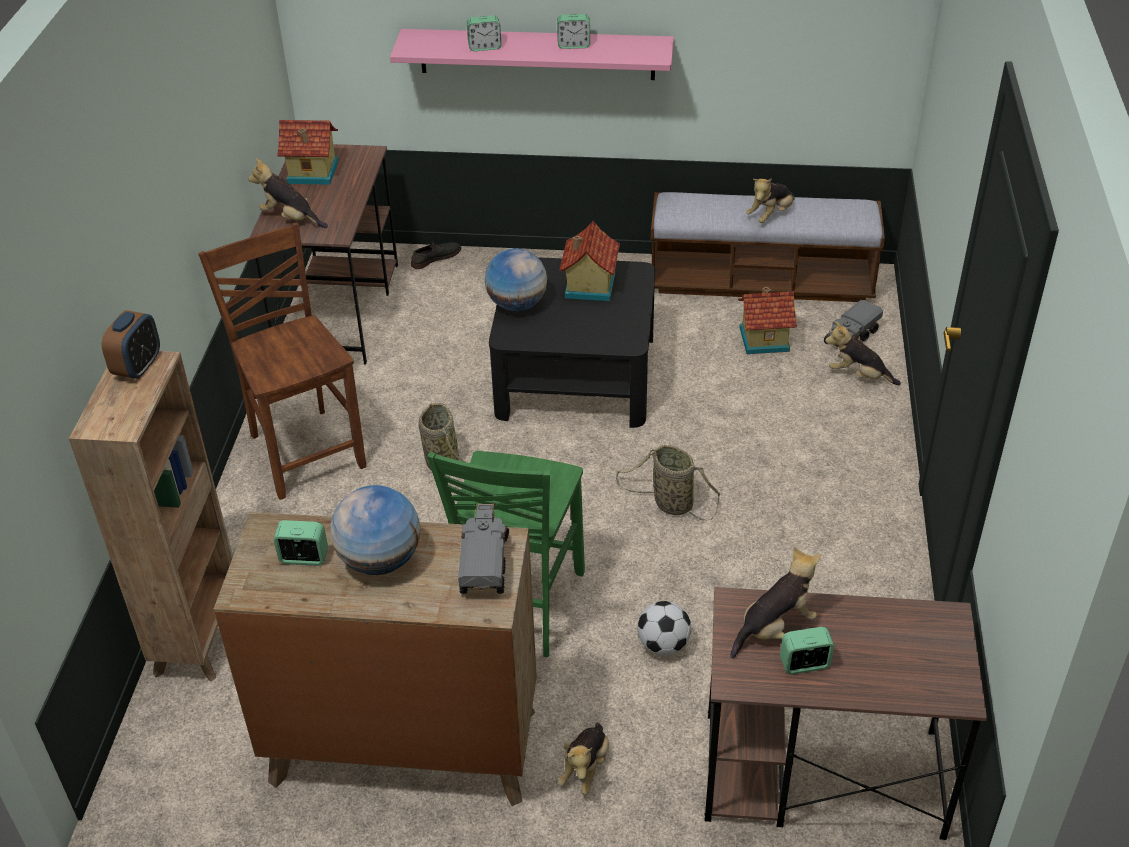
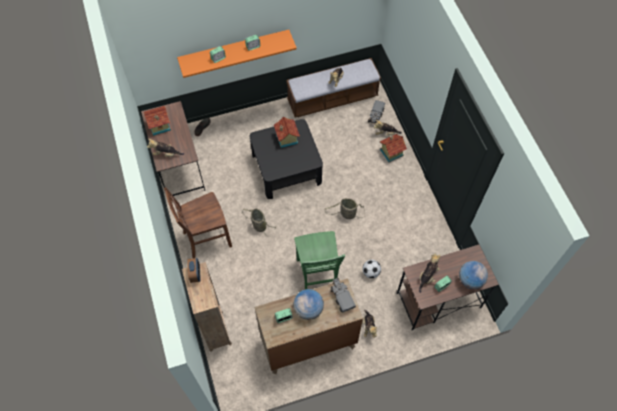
camera: 25 degrees left, 20 degrees up
brown chair [198,223,366,500] -> brown chair turned 60 degrees counterclockwise [164,188,232,258]
pink shelf [390,29,674,80] -> orange shelf [177,30,297,78]
globe [485,248,547,311] -> globe moved to [459,261,488,289]
toy house [738,286,797,354] -> toy house moved to [380,134,407,162]

